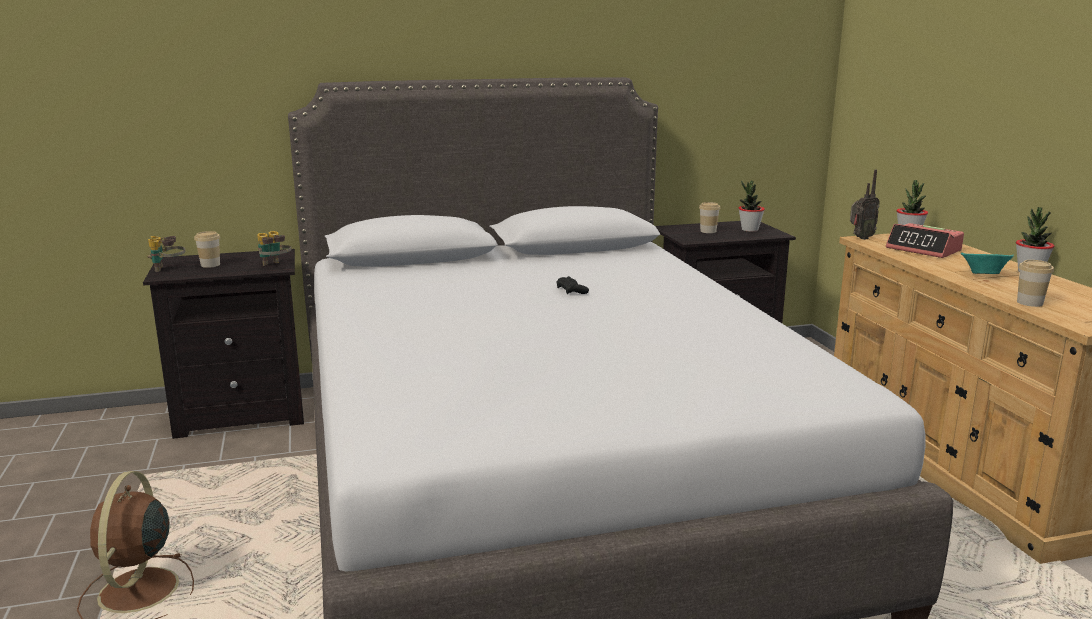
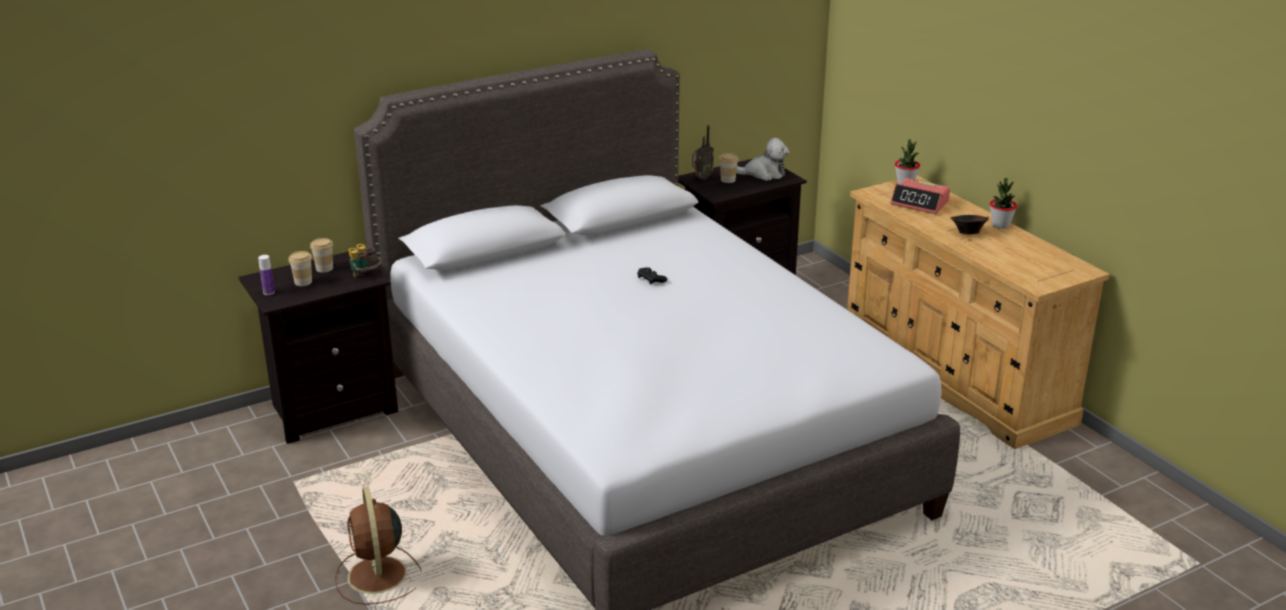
camera: 15 degrees left, 10 degrees up
binoculars [147,236,186,272] -> bottle [258,255,275,295]
potted plant [738,180,765,232] -> plush toy [736,138,790,181]
radio [850,169,880,240] -> radio moved to [692,125,714,180]
turquoise bowl [961,253,1014,274] -> brown bowl [951,215,989,234]
cup [1017,260,1054,307] -> cup moved to [310,238,333,273]

